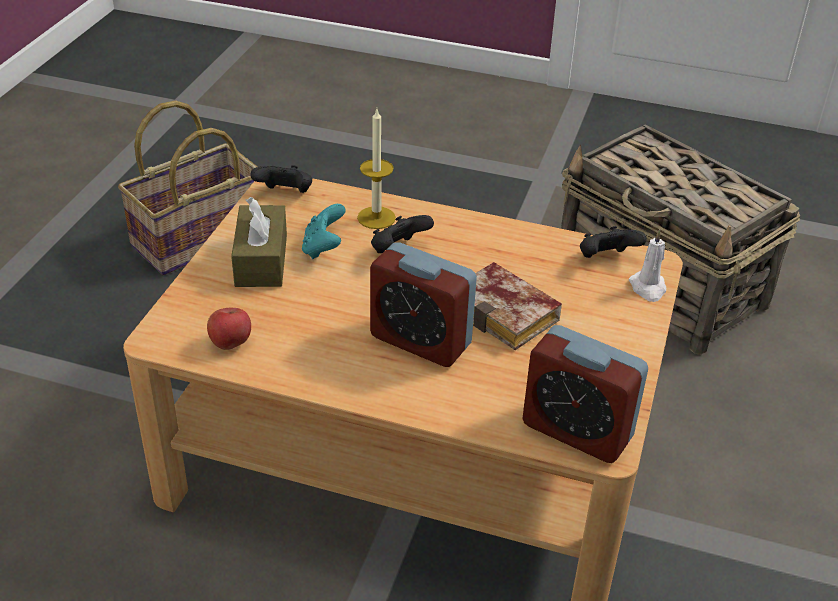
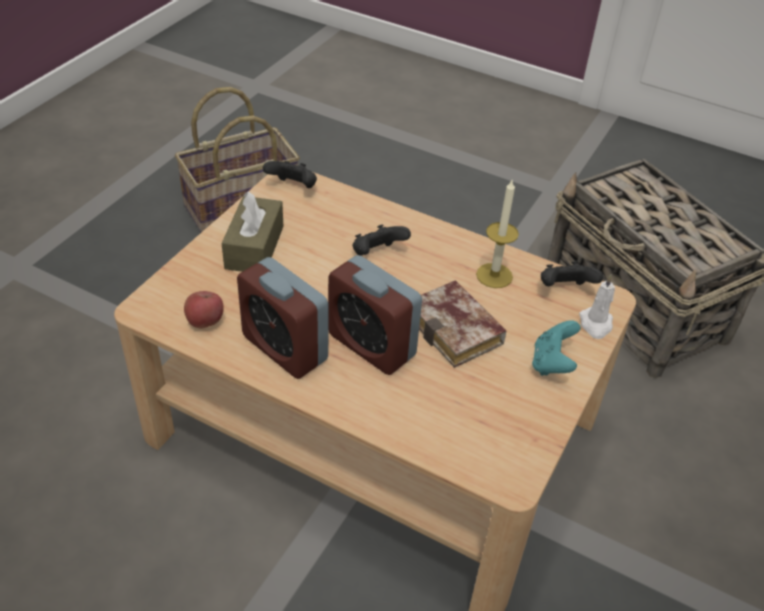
camera: 10 degrees right, 5 degrees up
turquoise game controller [302,204,346,259] -> turquoise game controller moved to [532,320,581,376]
candle [357,109,396,229] -> candle moved to [476,180,519,288]
alarm clock [522,325,648,463] -> alarm clock moved to [237,257,328,379]

